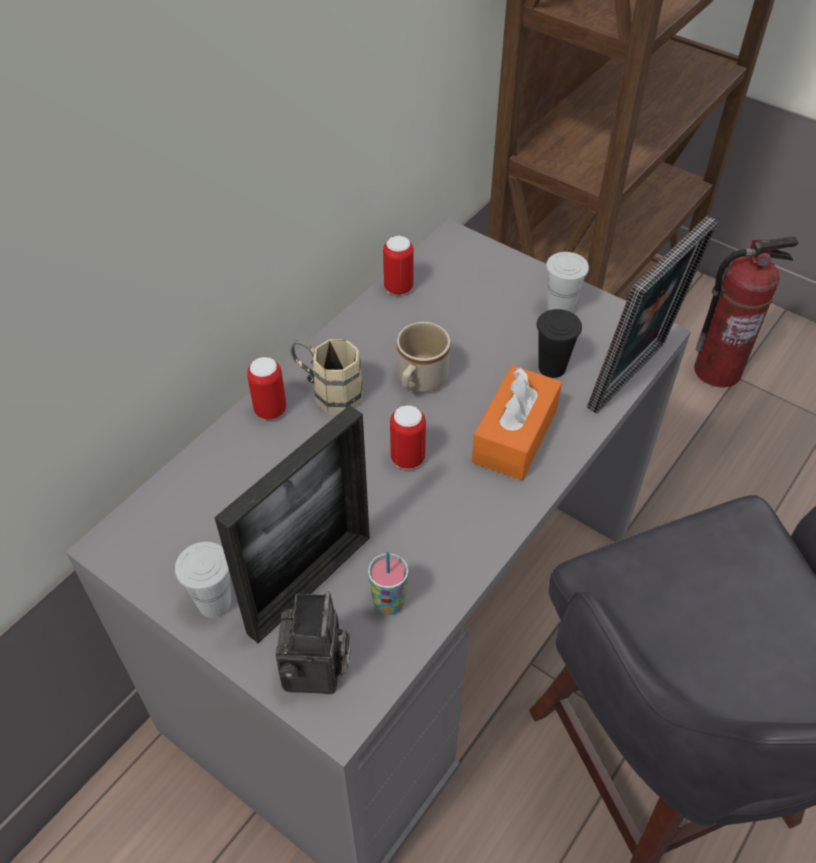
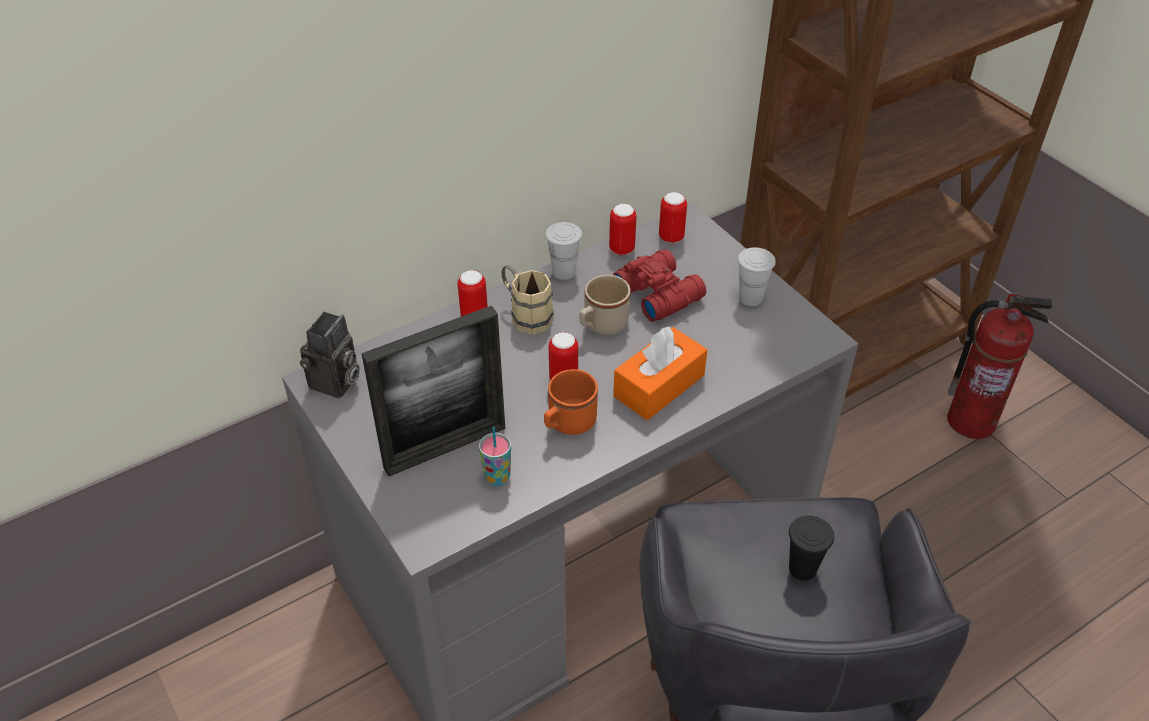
camera: 20 degrees right, 5 degrees down
white cup [175,542,231,618] -> white cup moved to [545,222,582,280]
camera [276,591,351,694] -> camera moved to [300,312,360,398]
black cup [537,309,582,378] -> black cup moved to [789,516,834,581]
picture frame [587,216,718,413] -> none
none -> orange mug [544,369,598,435]
none -> red binoculars [613,249,706,322]
none -> can [659,192,687,243]

